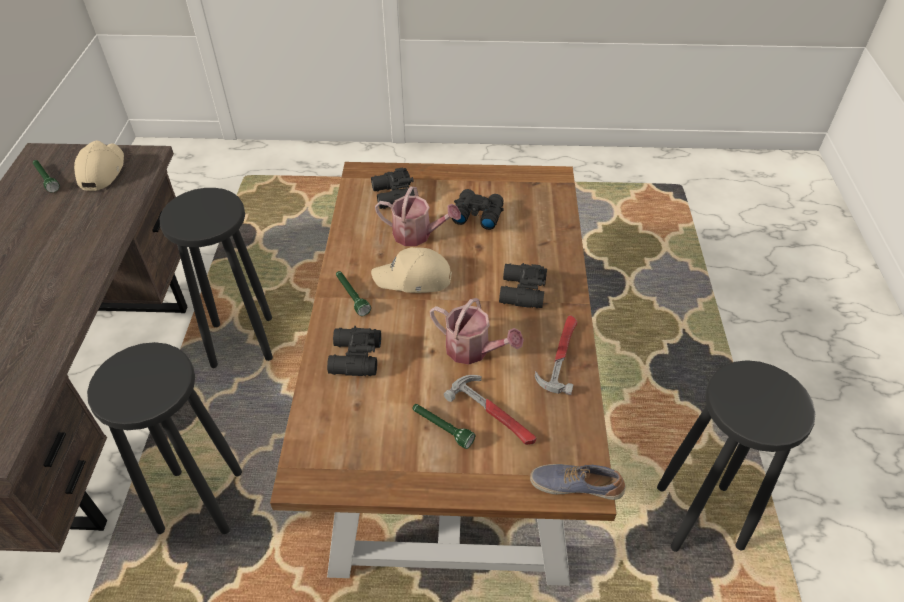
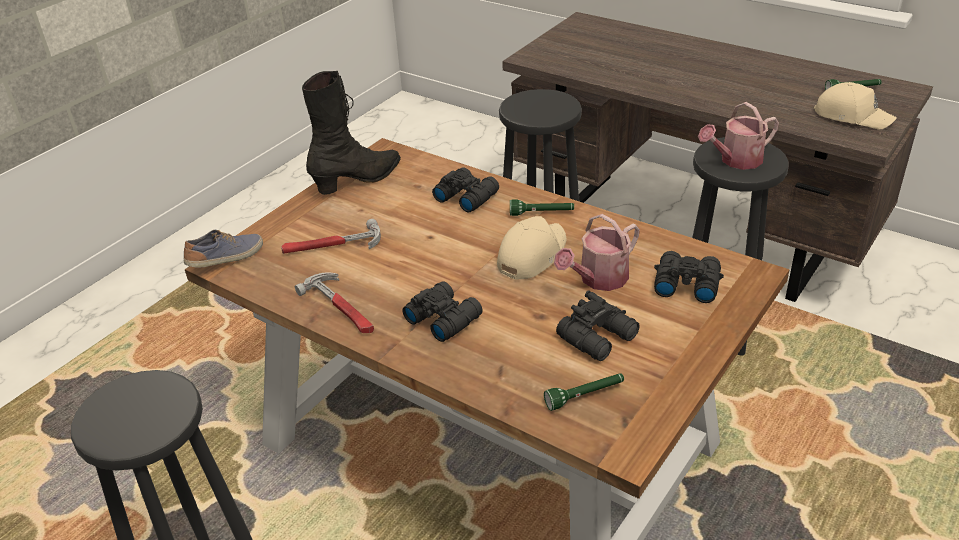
camera: 125 degrees right, 10 degrees down
green flashlight [412,404,476,449] -> green flashlight moved to [544,373,624,411]
watering can [430,298,524,365] -> watering can moved to [698,102,779,170]
none -> black boot [302,71,401,195]

